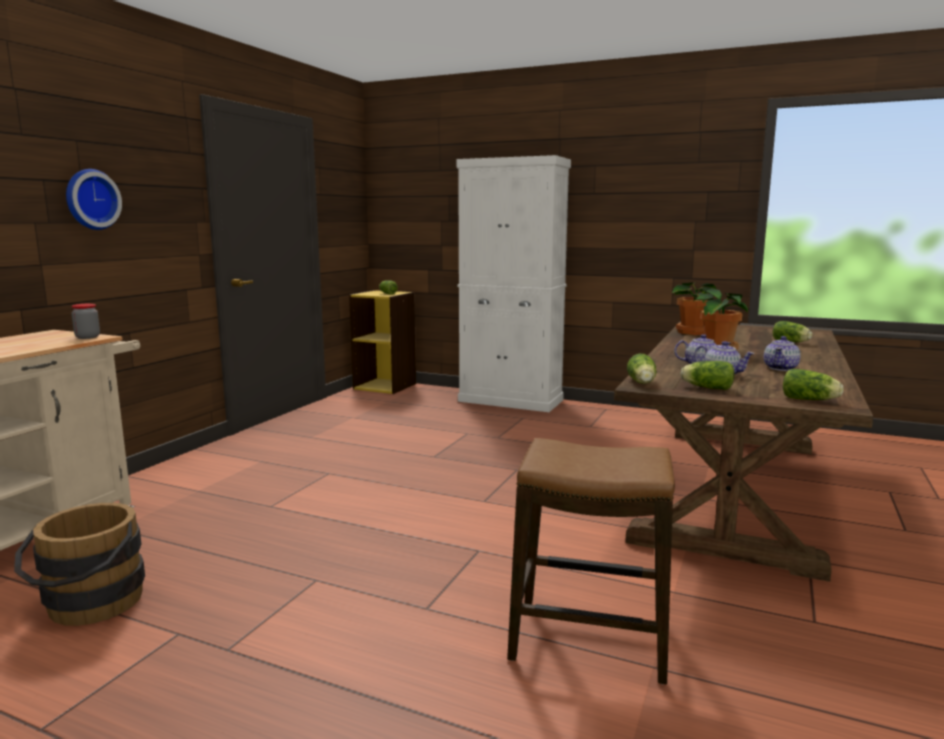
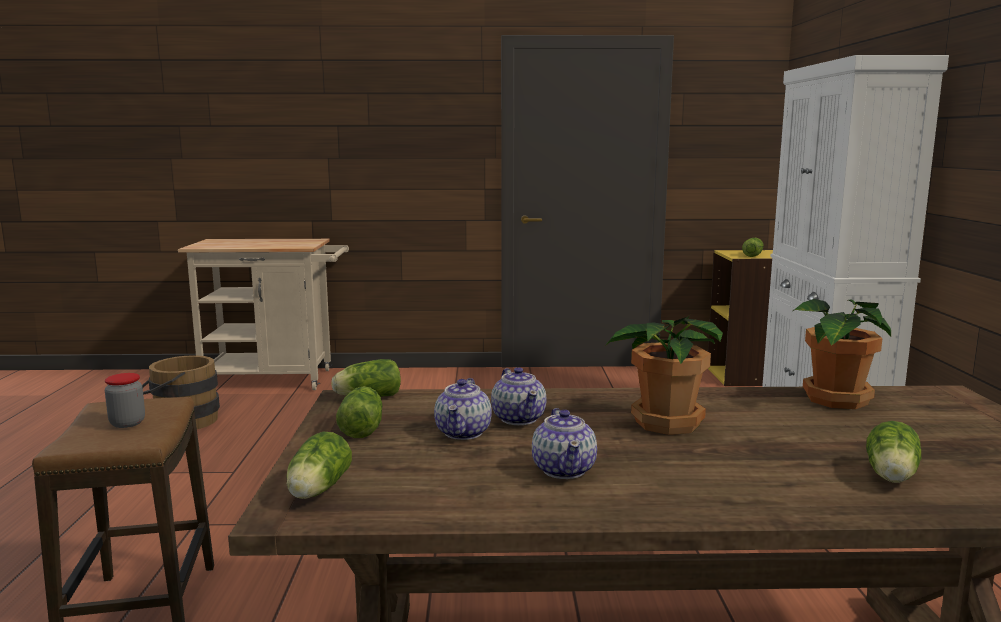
camera: 65 degrees right, 0 degrees up
wall clock [66,169,122,230] -> none
jar [71,304,100,339] -> jar moved to [105,373,145,428]
teapot [764,336,801,371] -> teapot turned 105 degrees counterclockwise [532,408,597,479]

